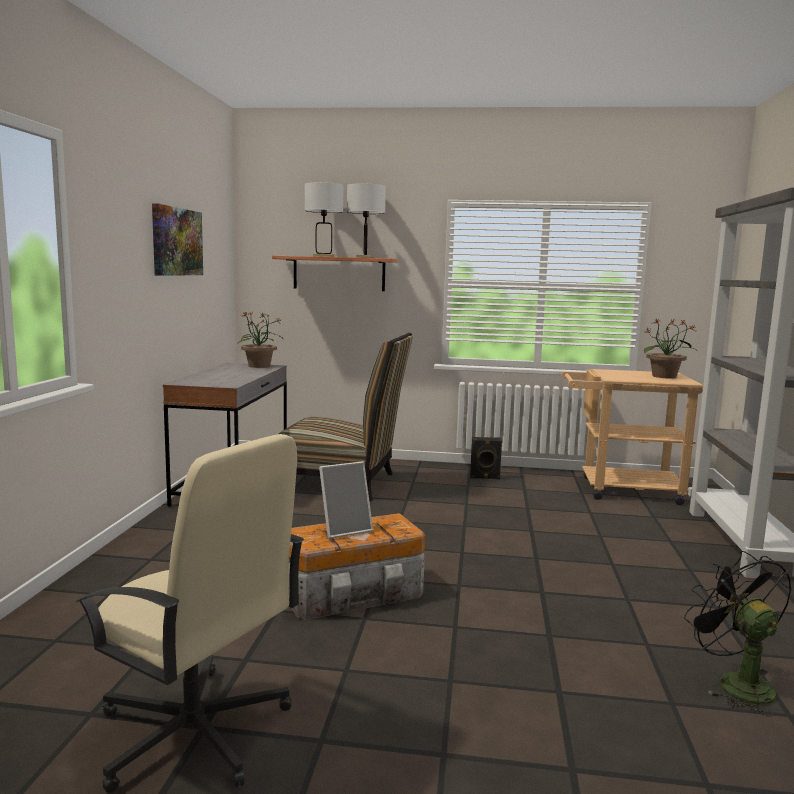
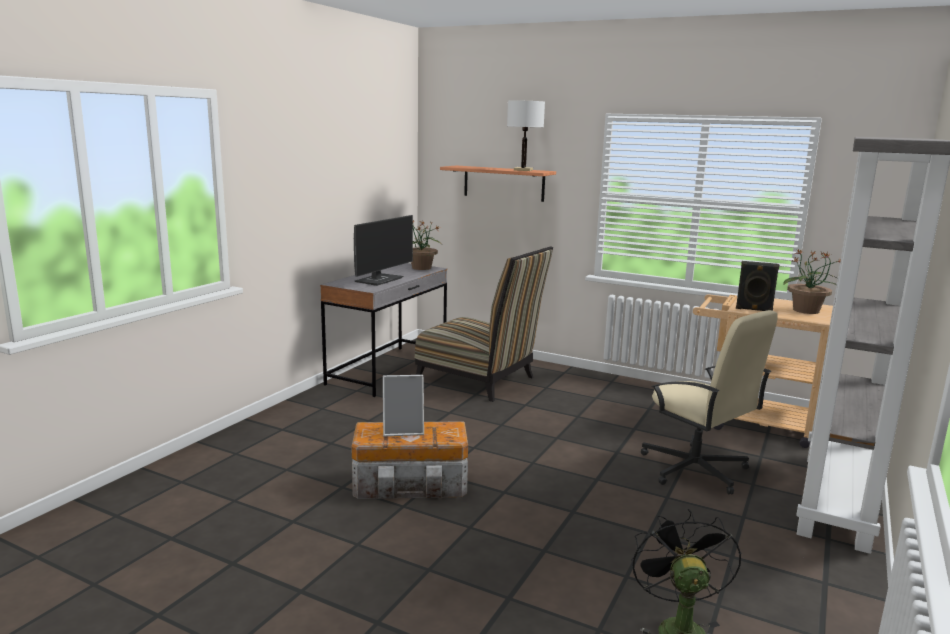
camera: 20 degrees right, 5 degrees up
beige office chair [75,434,304,793] -> beige office chair moved to [641,310,778,494]
picture [152,203,203,276] -> none
white table lamp [305,182,343,257] -> none
black speaker [470,437,503,479] -> black speaker moved to [736,261,779,311]
none -> monitor [354,215,413,286]

